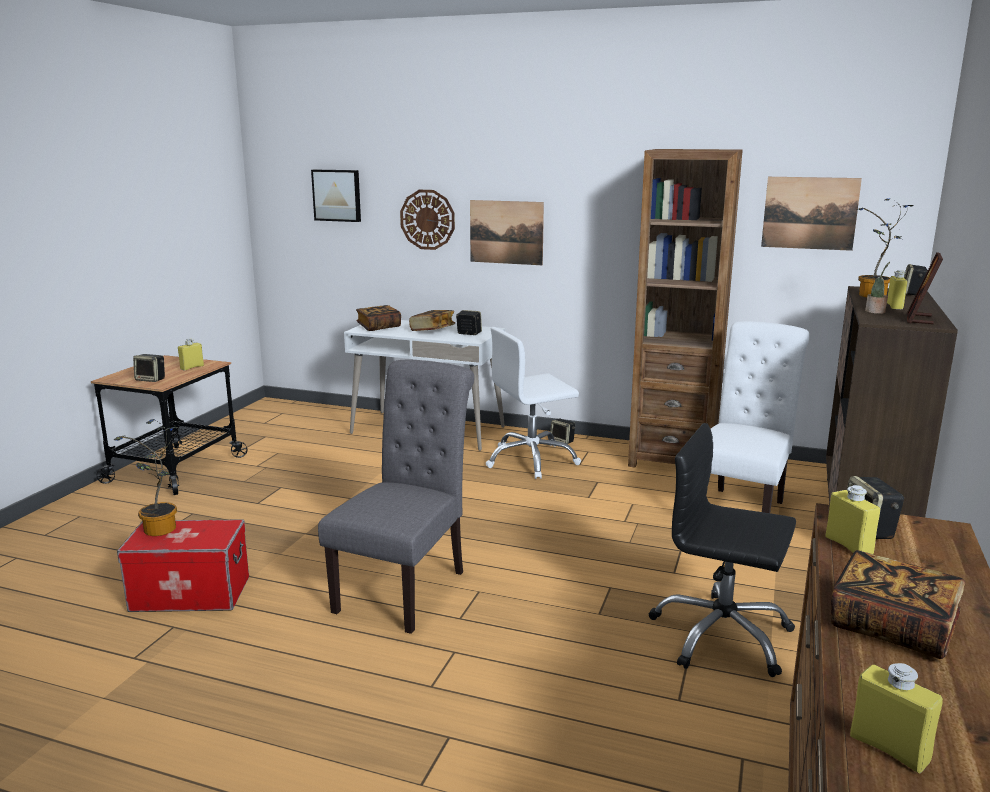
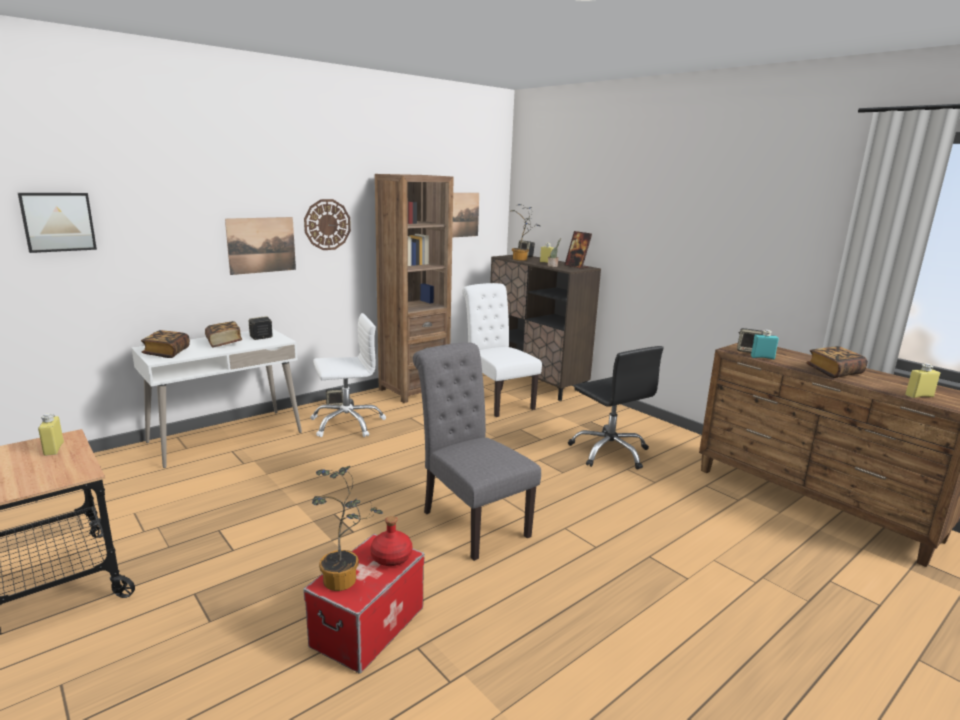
camera: 60 degrees left, 0 degrees up
speaker [133,354,165,382] -> none
wall clock [400,190,455,250] -> wall clock moved to [304,199,351,250]
white office chair [485,327,581,479] -> white office chair turned 120 degrees counterclockwise [310,313,386,437]
black office chair [649,423,796,677] -> black office chair turned 90 degrees counterclockwise [568,346,663,470]
yellow bottle [826,485,880,554] -> turquoise bottle [751,330,779,359]
none -> red bottle [370,516,412,566]

